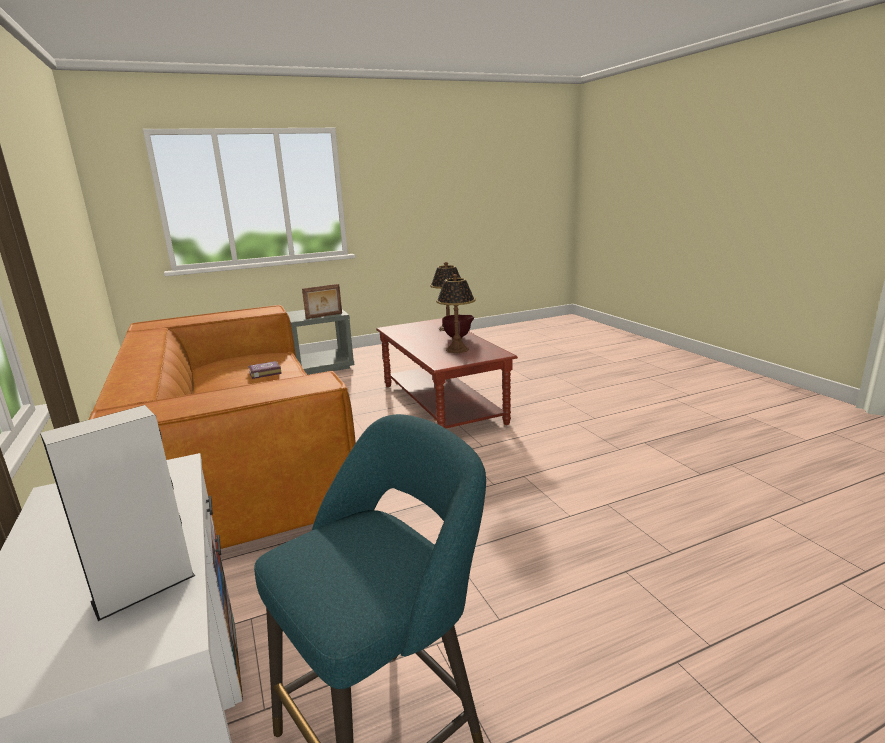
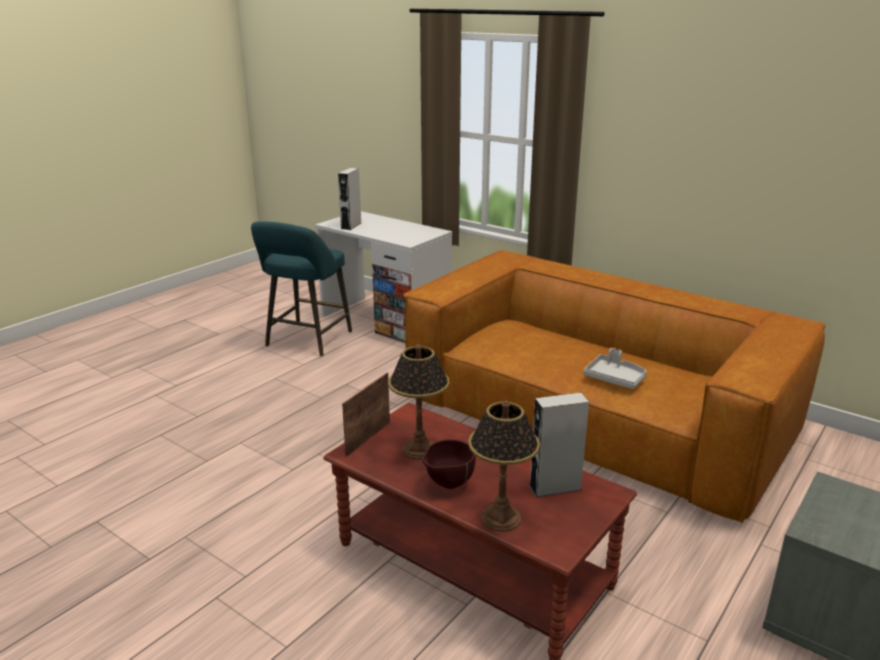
camera: 150 degrees right, 5 degrees up
book [248,361,282,379] -> grey tray [583,348,647,389]
picture frame [302,284,342,319] -> picture frame moved to [342,372,390,457]
none -> grey speaker [529,392,589,497]

